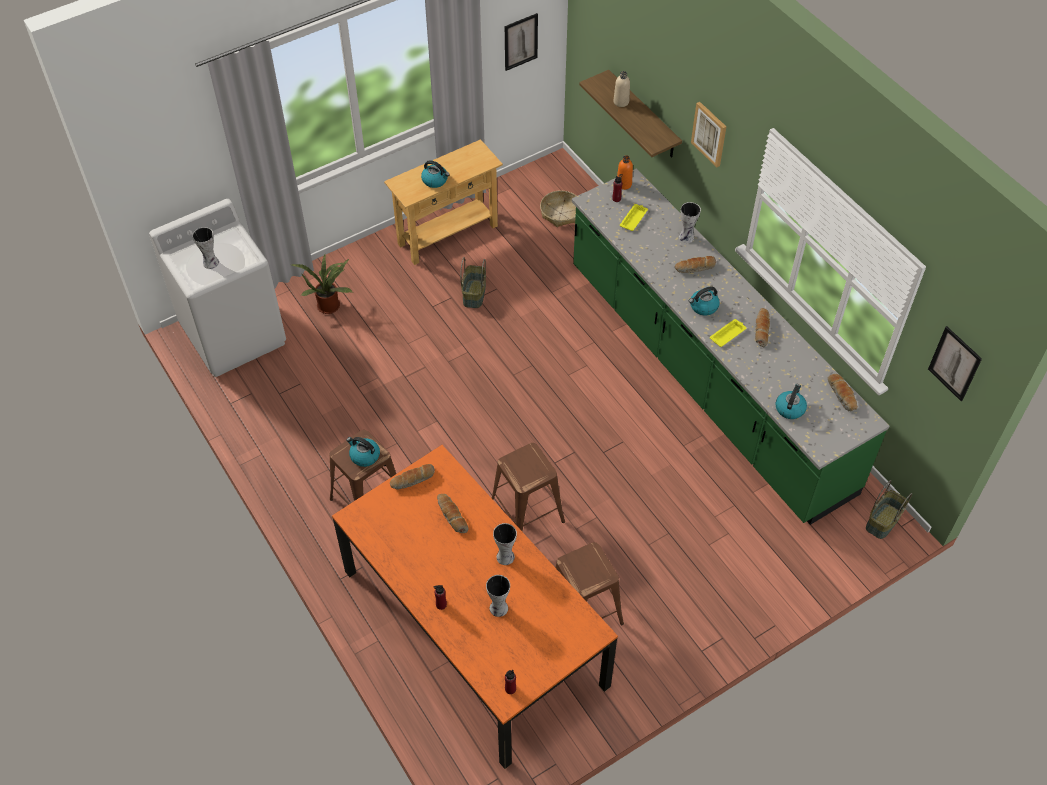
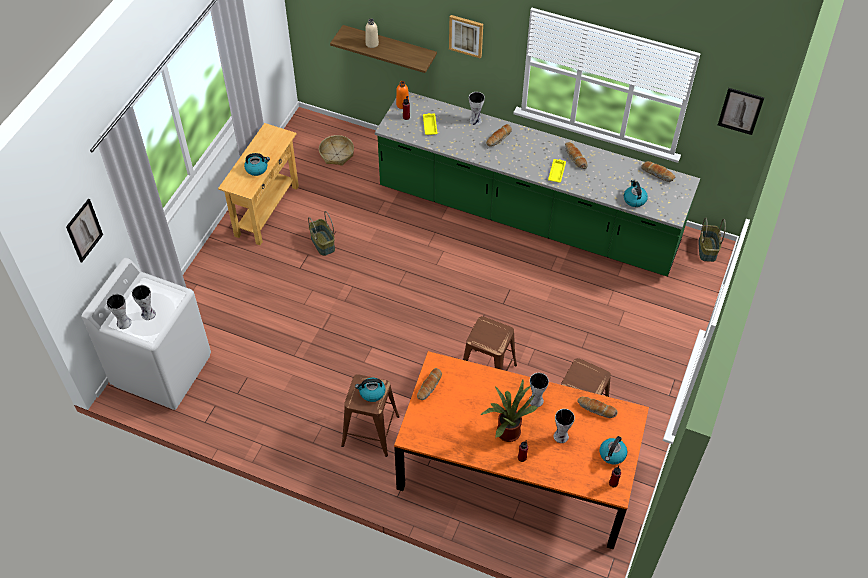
camera: 35 degrees left, 0 degrees up
potted plant [292,254,352,314] -> potted plant moved to [481,379,539,442]
bread [437,494,469,533] -> bread moved to [577,397,618,418]
picture [505,13,538,71] -> picture moved to [66,199,103,263]
kettle [689,287,720,315] -> kettle moved to [600,436,627,465]
none -> vase [106,294,131,329]

